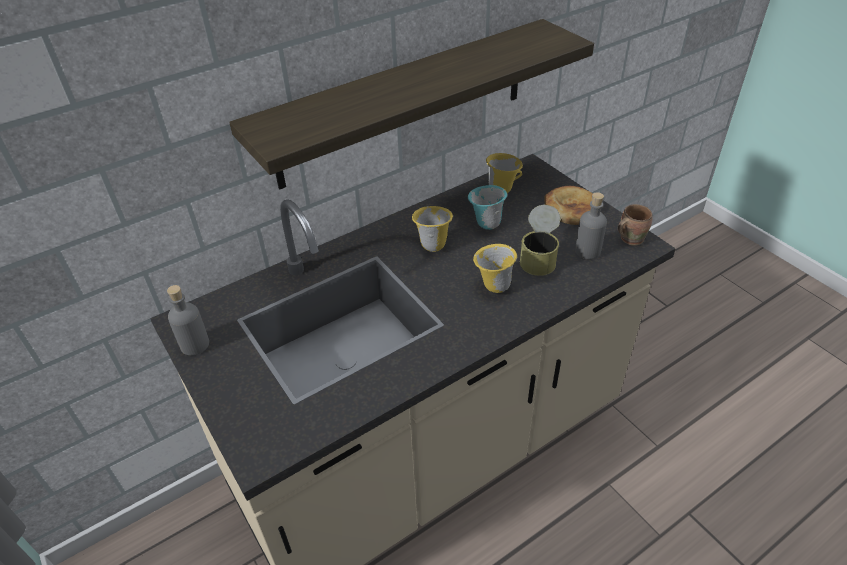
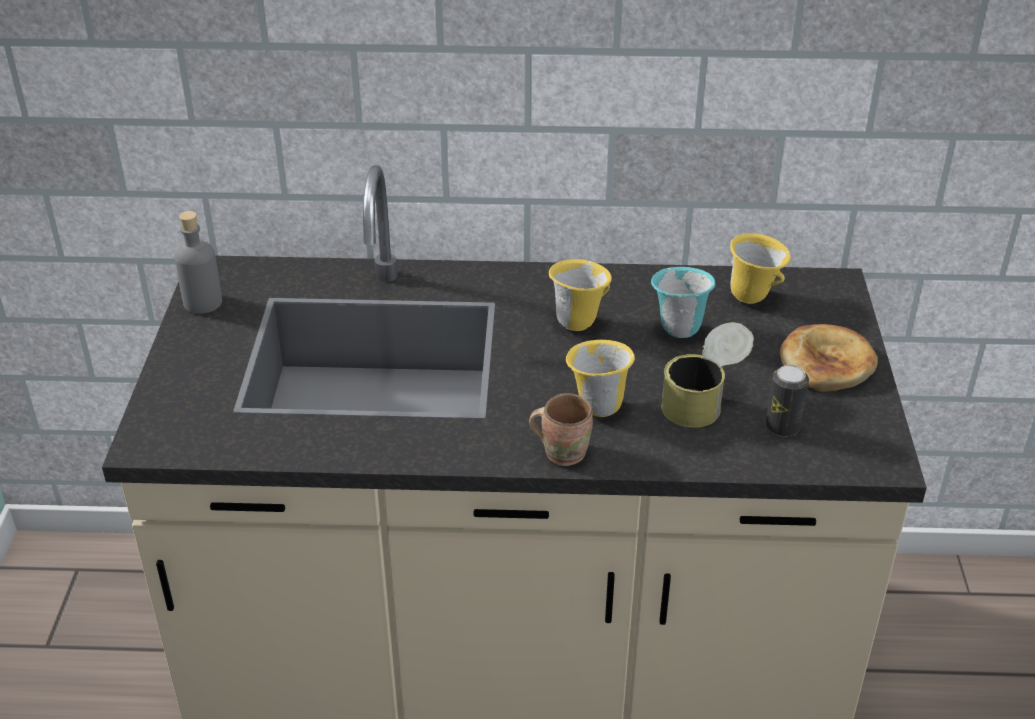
camera: 35 degrees right, 5 degrees down
shelf [229,19,594,189] -> none
grey bottle [575,192,607,259] -> can [766,365,809,437]
brown mug [618,204,653,246] -> brown mug moved to [529,393,593,466]

